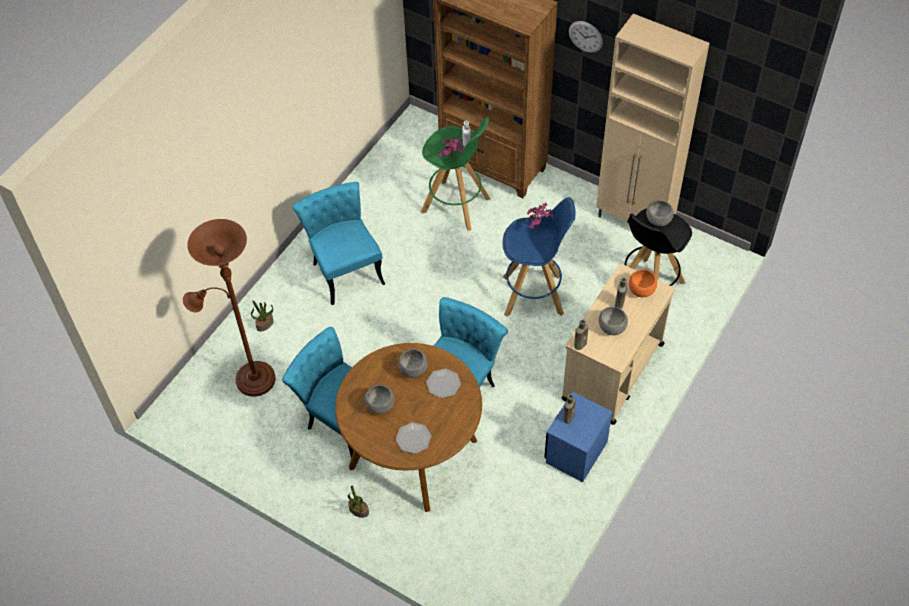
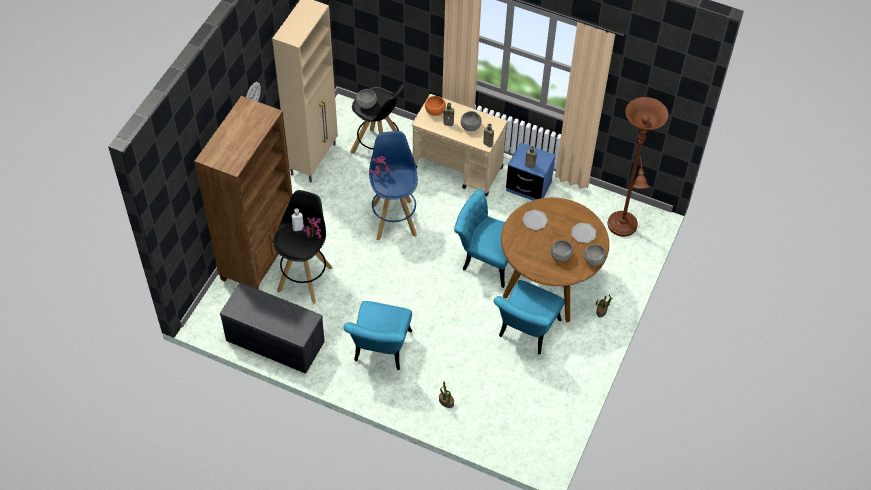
camera: 100 degrees left, 0 degrees up
brown floor lamp [183,219,275,397] -> brown floor lamp moved to [607,97,668,237]
turquoise chair [292,182,385,305] -> turquoise chair turned 45 degrees counterclockwise [343,301,412,370]
grey bowl [398,349,428,378] -> grey bowl moved to [583,244,606,266]
green stool [421,117,490,231] -> black stool [274,190,332,304]
none -> grey bench [220,283,325,374]

